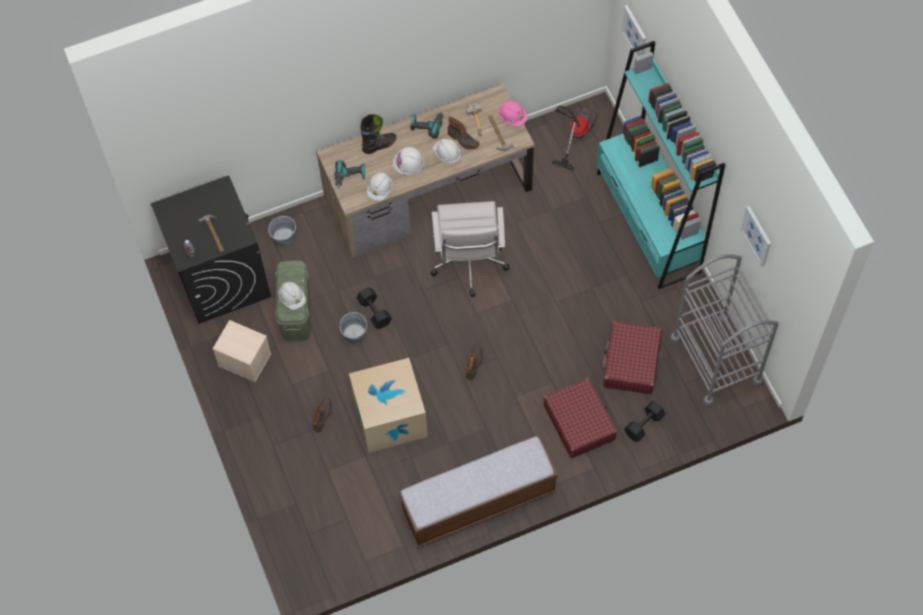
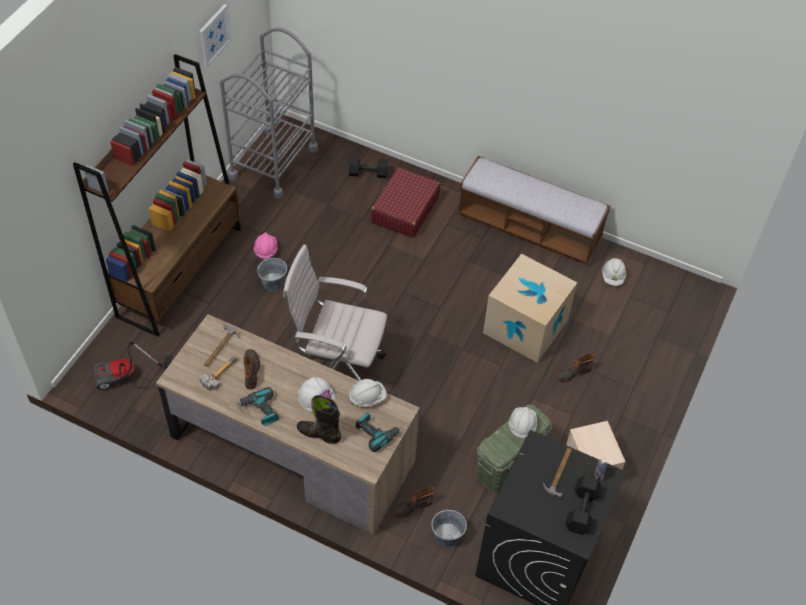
camera: 135 degrees left, 10 degrees down
grey bucket [339,312,367,344] -> grey bucket moved to [257,257,287,291]
black dumbbell [356,287,392,329] -> black dumbbell moved to [565,476,602,535]
white office chair [430,201,510,297] -> white office chair turned 120 degrees counterclockwise [283,245,387,381]
white hard hat [433,139,461,165] -> white hard hat moved to [602,258,626,286]
boot [466,345,483,380] -> boot moved to [393,487,434,518]
pink hard hat [499,101,528,127] -> pink hard hat moved to [254,232,278,260]
turquoise bookcase [597,41,725,289] -> brown bookcase [73,54,241,337]
red suitcase [603,321,662,394] -> none
picture [621,5,646,57] -> none

